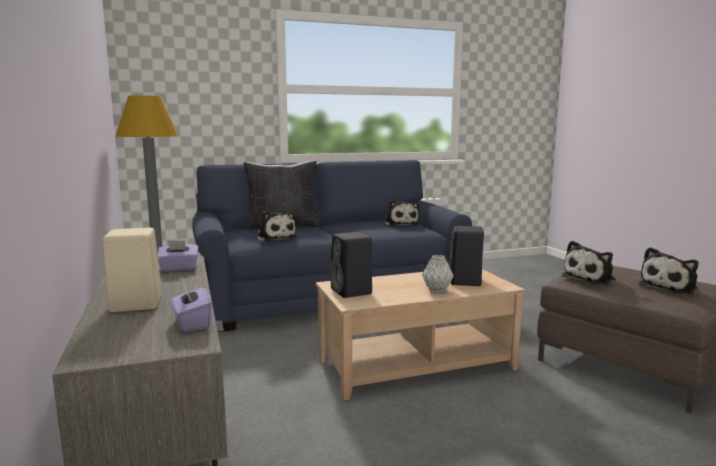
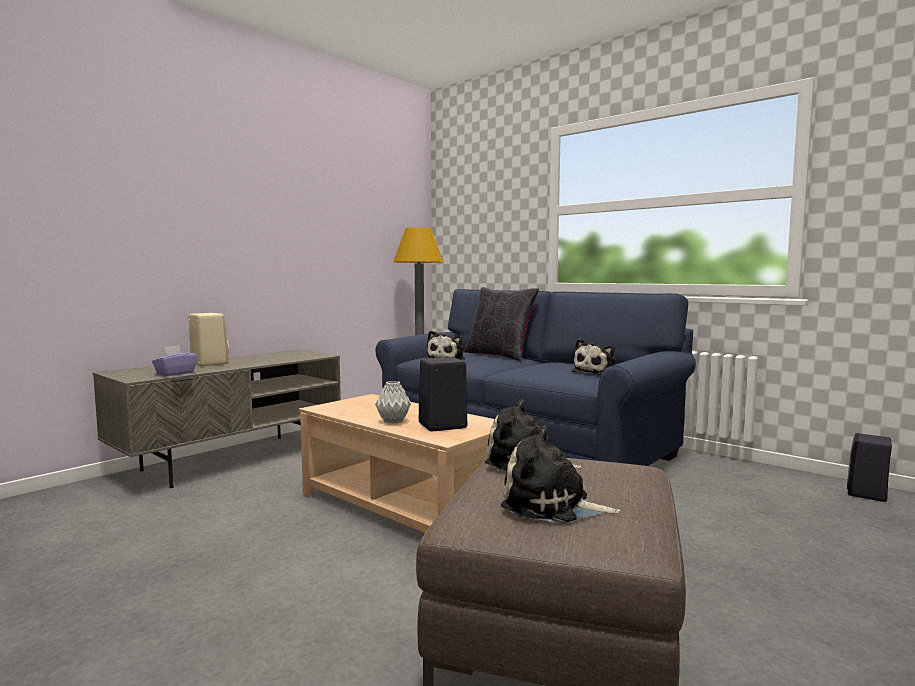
camera: 60 degrees right, 5 degrees down
purple tissue box [158,240,199,271] -> none
black speaker [330,232,372,298] -> black speaker moved to [847,433,892,502]

